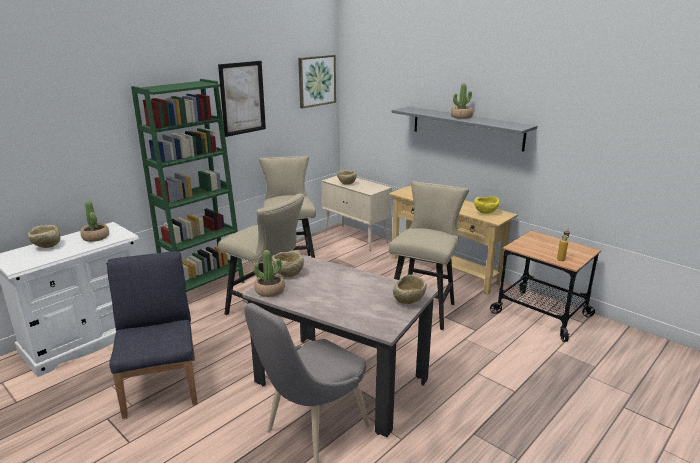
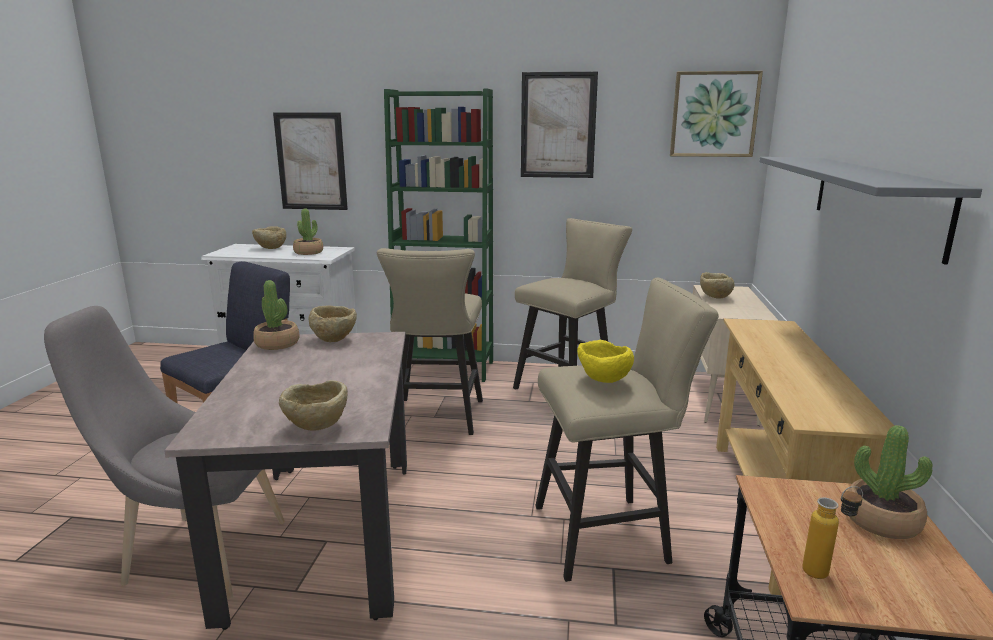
camera: 55 degrees right, 5 degrees down
potted plant [451,83,473,119] -> potted plant moved to [848,425,932,539]
yellow bowl [474,196,500,214] -> yellow bowl moved to [577,340,634,383]
none -> picture [273,113,348,210]

